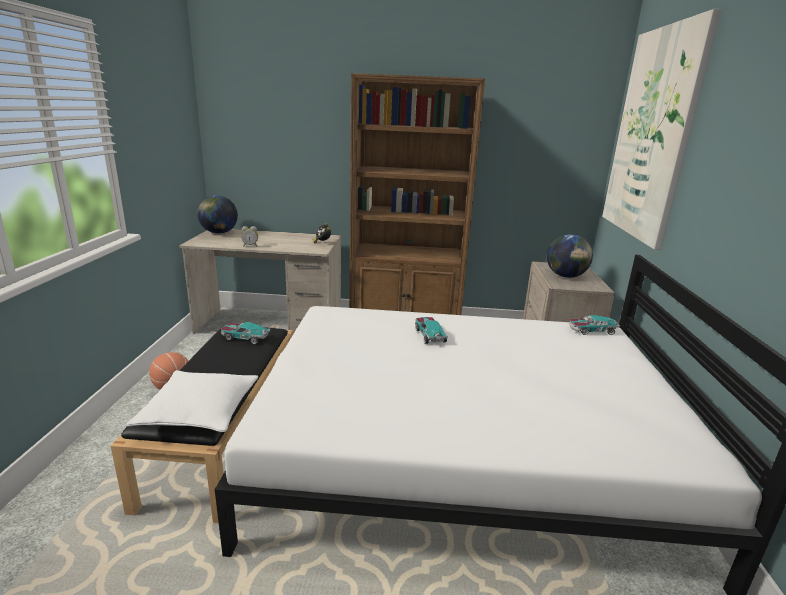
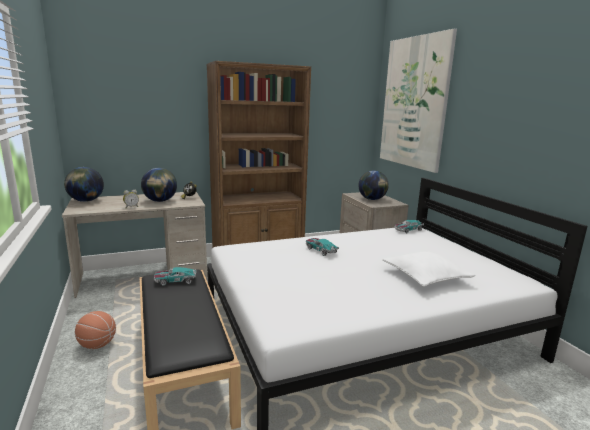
camera: 25 degrees left, 5 degrees down
white pillow [126,370,258,432] -> white pillow moved to [382,251,475,287]
none -> globe [141,168,177,202]

